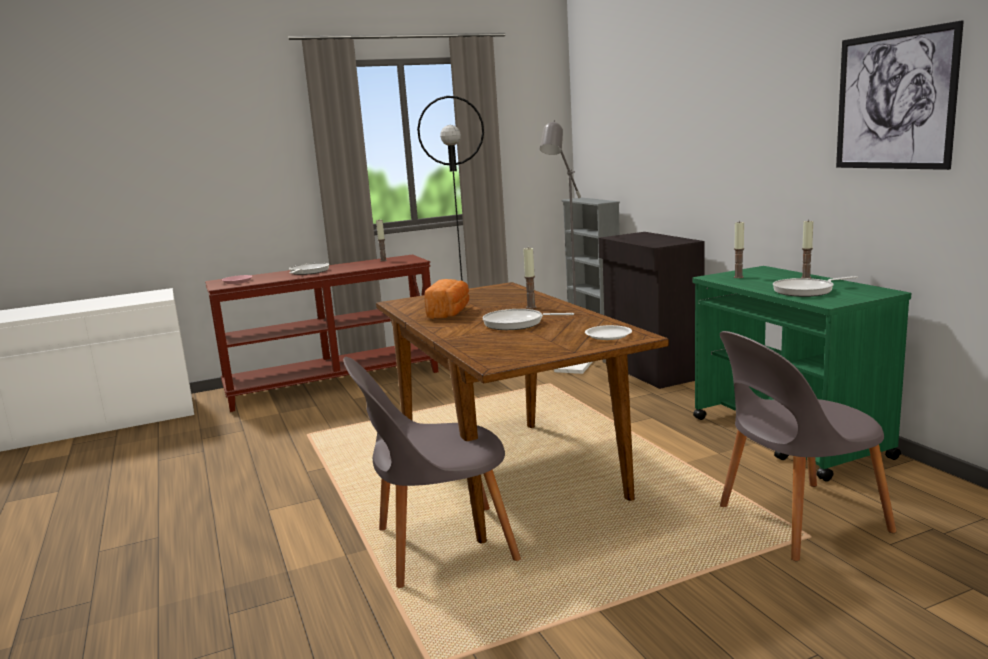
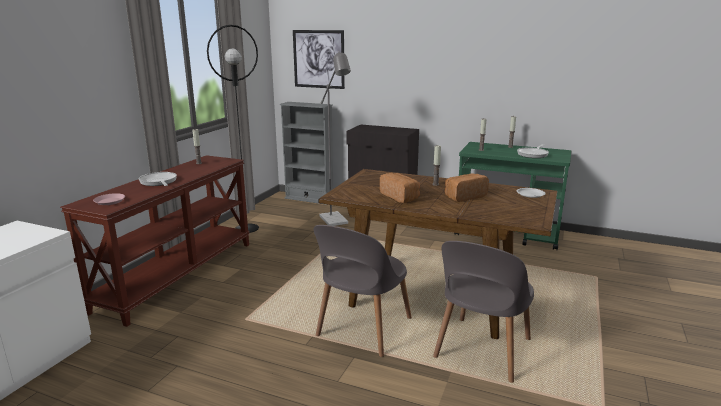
camera: 45 degrees left, 5 degrees up
frying pan [483,309,574,330] -> bread [445,173,489,202]
grey chair [720,331,897,561] -> grey chair moved to [314,225,412,357]
picture [836,21,964,170] -> picture moved to [293,30,345,89]

